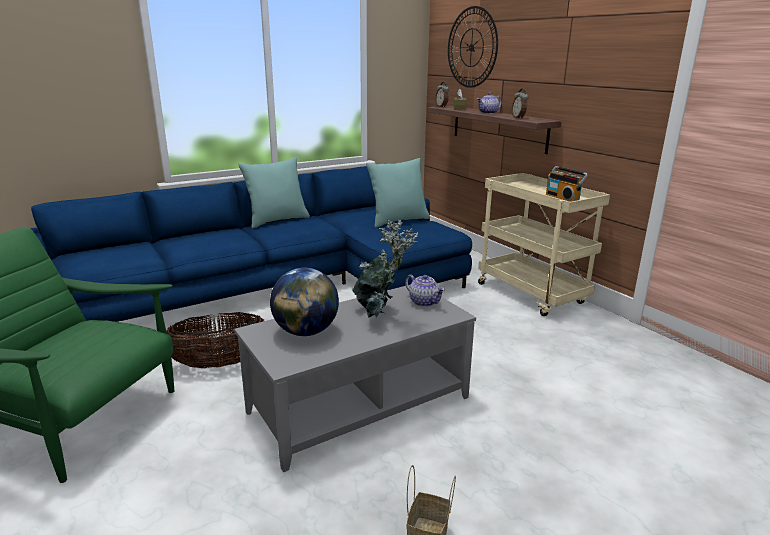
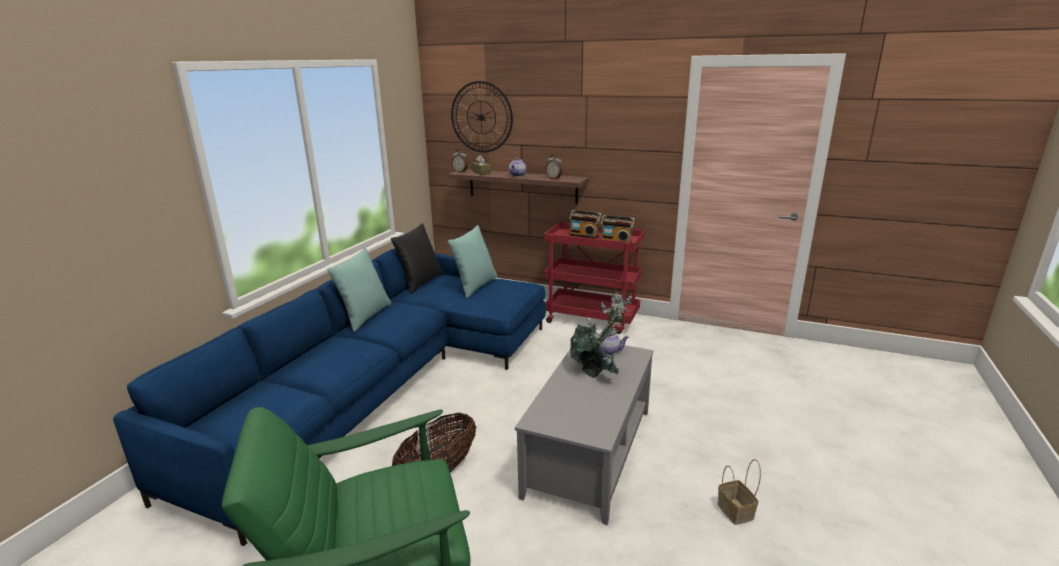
camera: 35 degrees left, 0 degrees up
globe [270,268,339,336] -> none
beige cart [478,173,610,316] -> red cart [544,222,645,334]
none -> black pillow [391,223,443,294]
none -> radio [569,210,601,239]

